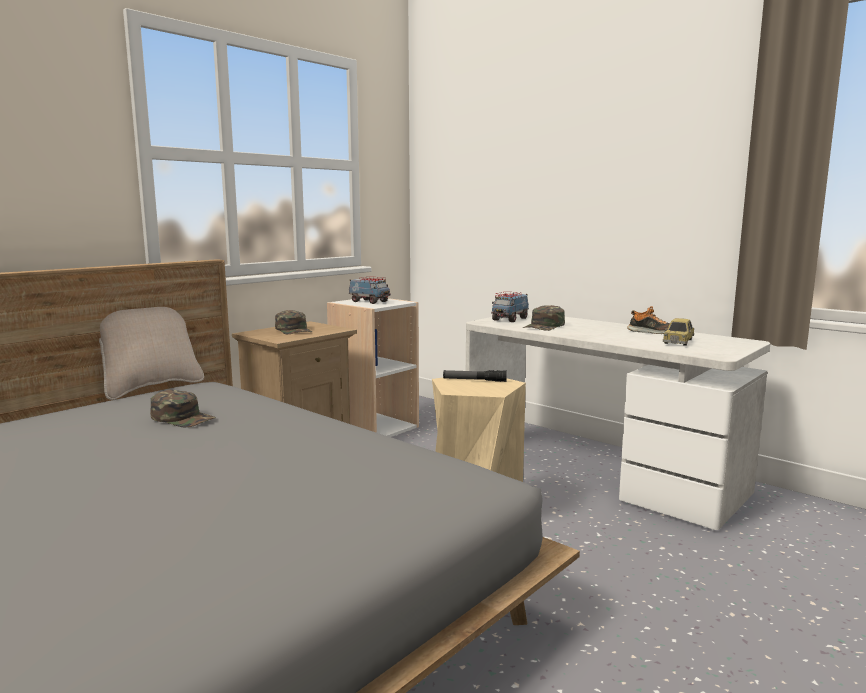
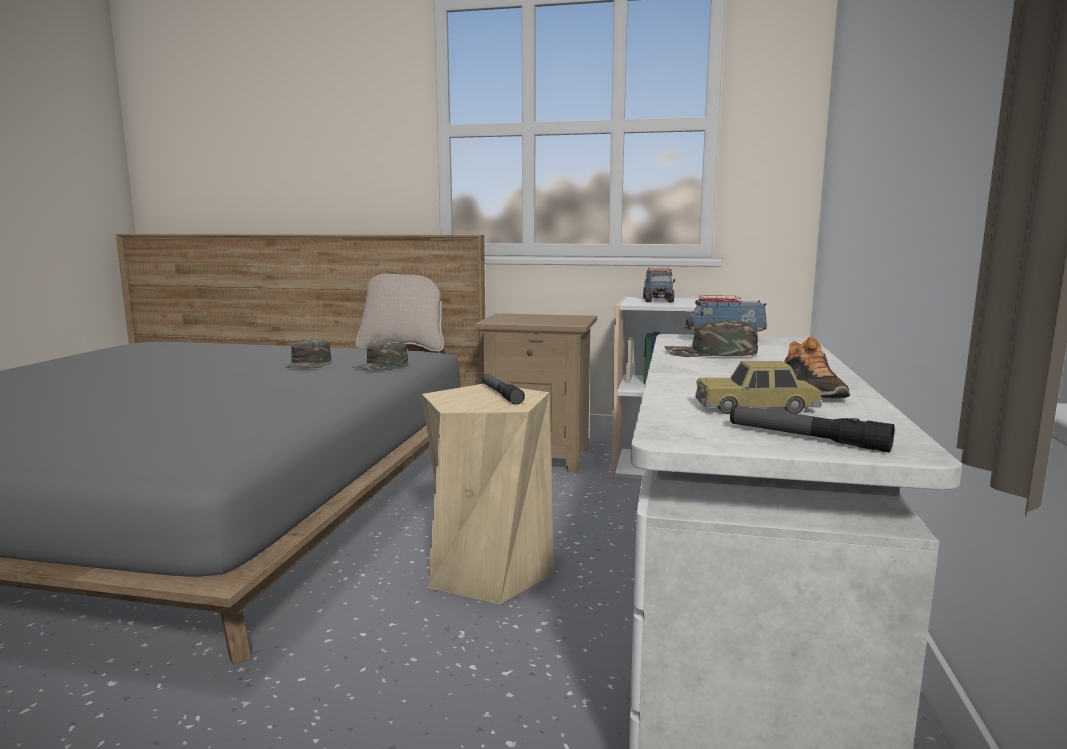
camera: 60 degrees right, 0 degrees up
green cap [275,310,312,334] -> green cap moved to [352,340,408,370]
none -> flashlight [730,405,895,453]

